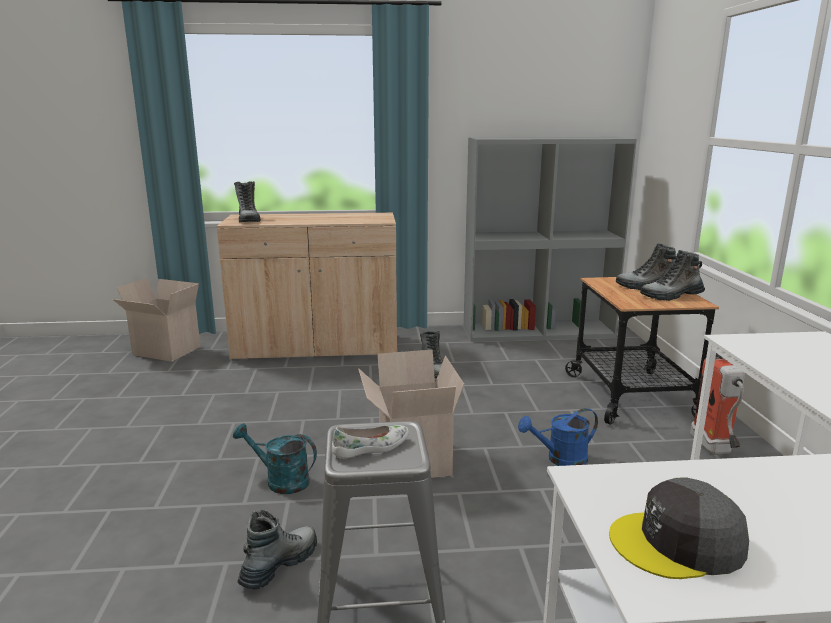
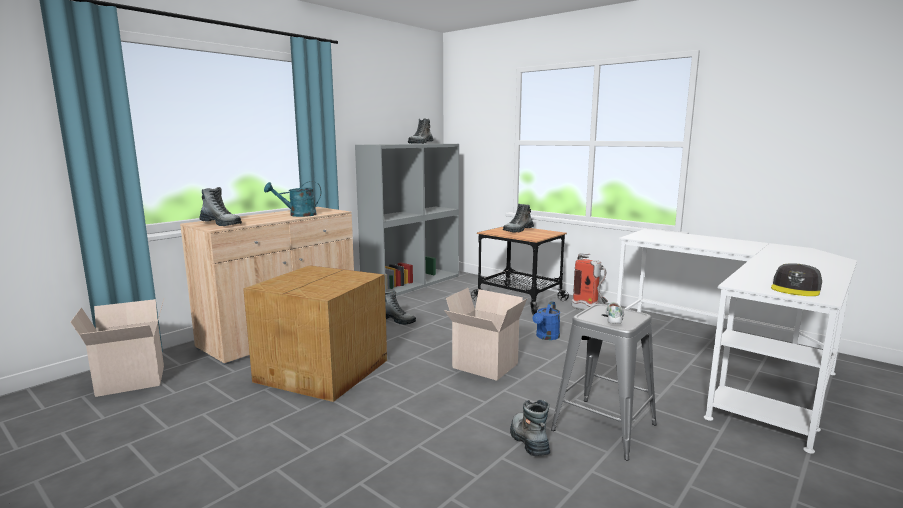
camera: 45 degrees left, 5 degrees down
turquoise watering can [233,423,317,494] -> turquoise watering can moved to [264,181,321,217]
boot [640,250,705,301] -> boot moved to [408,119,434,144]
none -> cardboard box [243,265,387,402]

